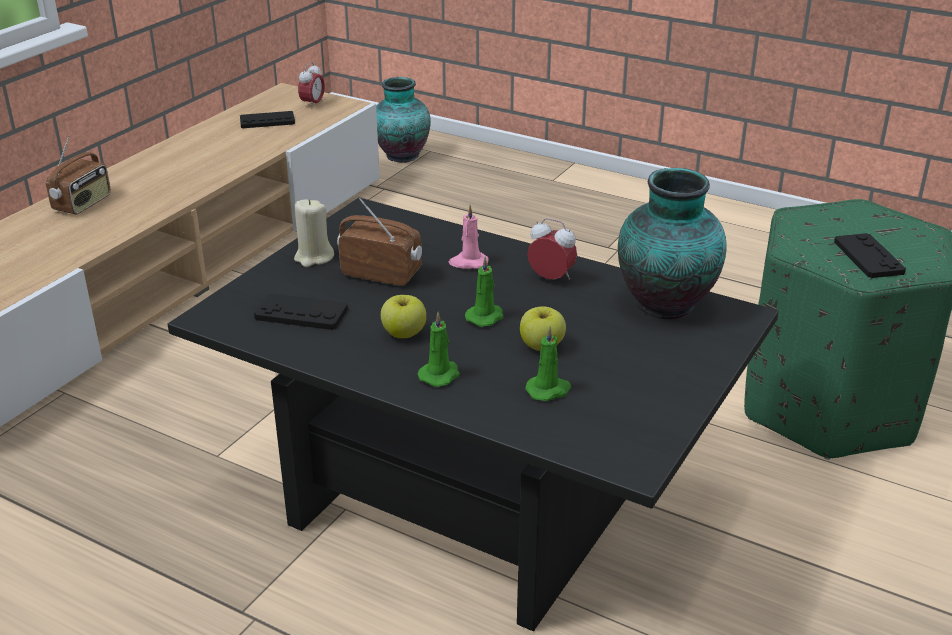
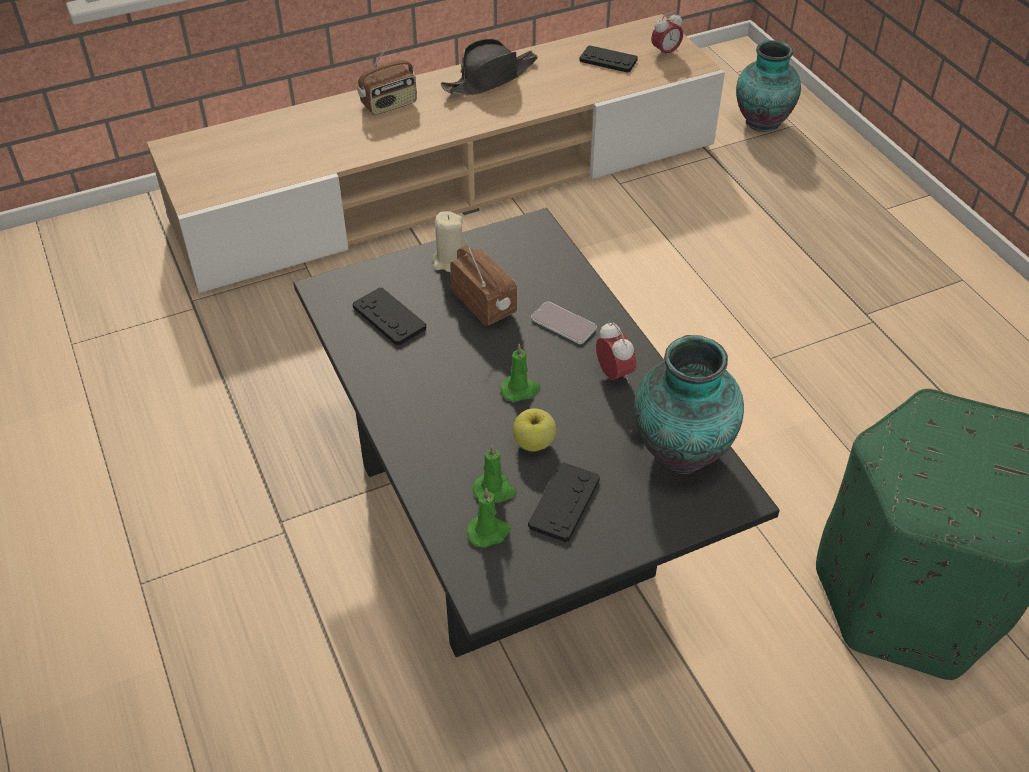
camera: 35 degrees right, 15 degrees up
apple [381,295,426,338] -> none
green candle [418,312,460,387] -> green candle moved to [467,487,511,548]
pink candle [449,205,489,269] -> phone [531,302,597,344]
black game controller [834,233,906,278] -> black game controller moved to [528,462,600,542]
none -> black hat [440,39,538,95]

